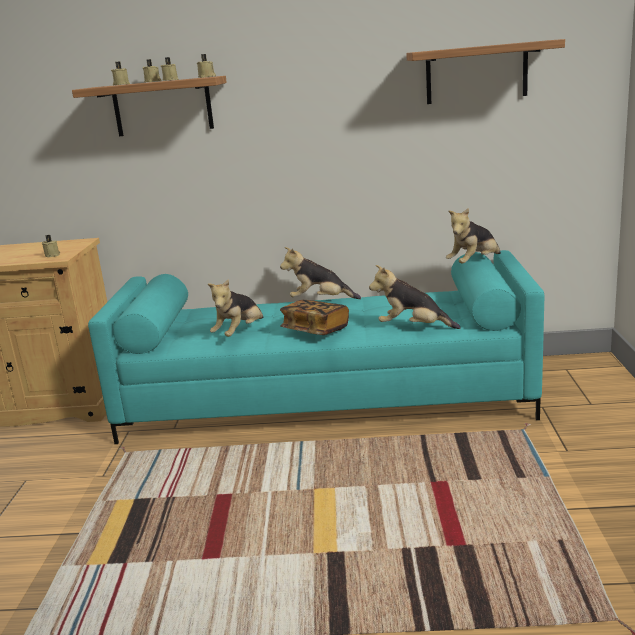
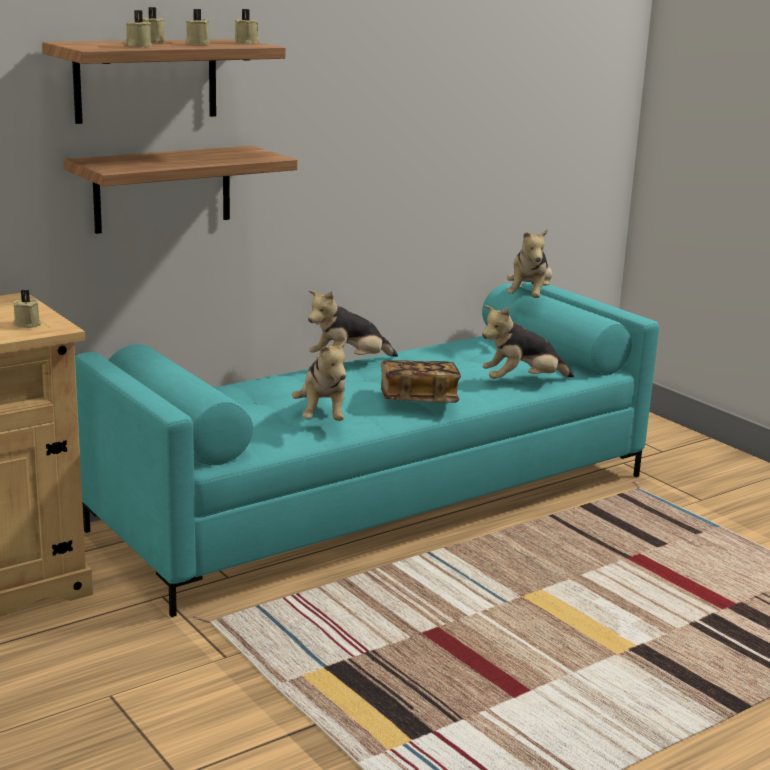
camera: 40 degrees left, 0 degrees up
shelf [406,39,565,104] -> shelf moved to [64,146,297,234]

